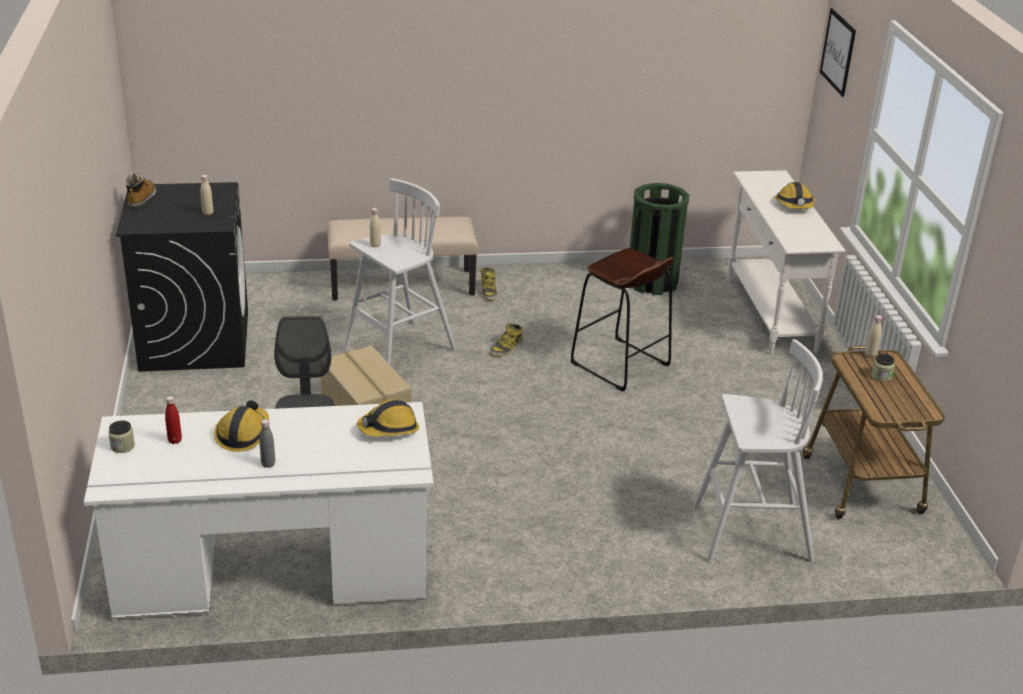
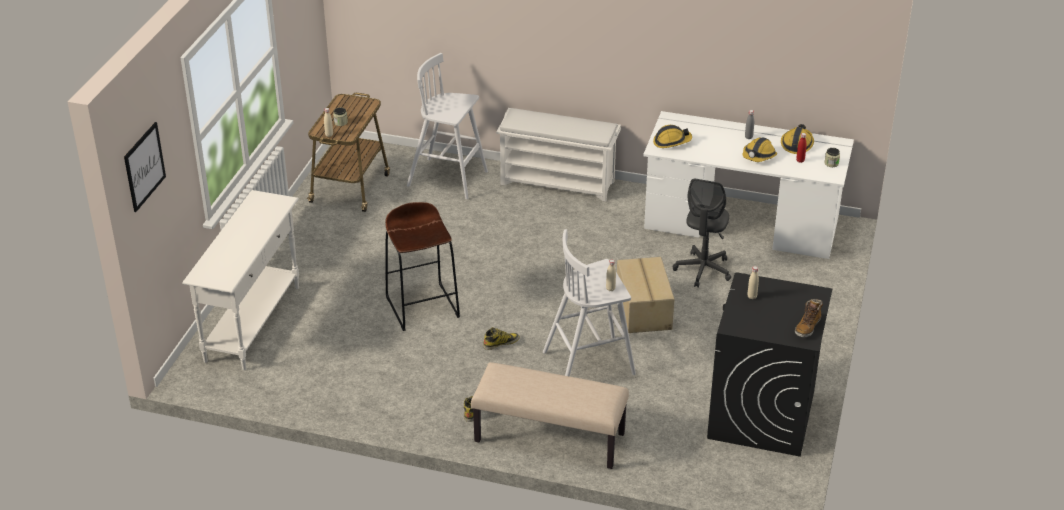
camera: 155 degrees left, 5 degrees up
green trash can [630,183,689,295] -> none
hard hat [775,182,815,209] -> hard hat moved to [781,124,814,154]
none -> white shoe rack [496,108,621,202]

